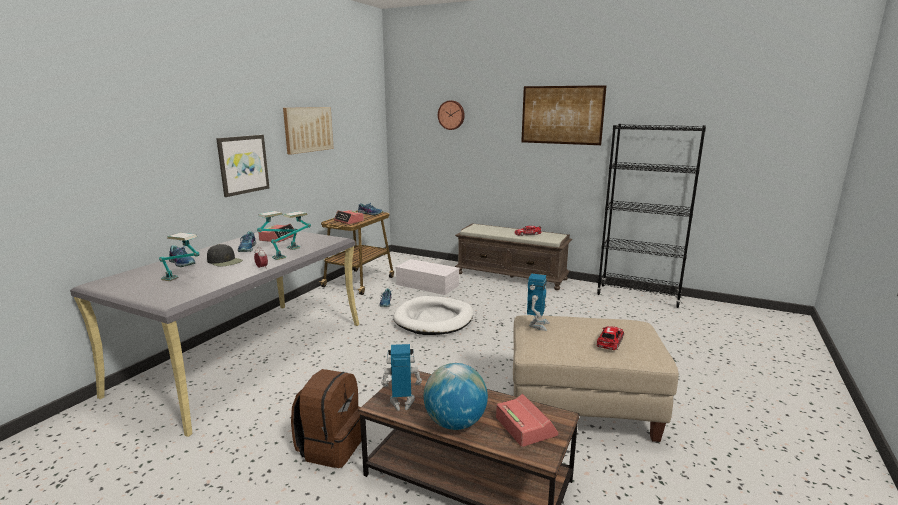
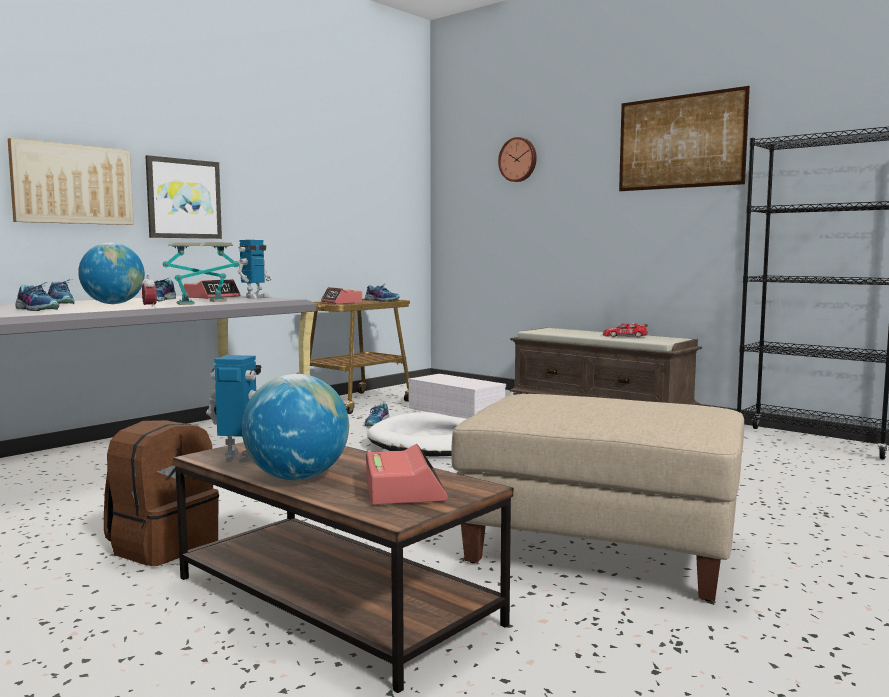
camera: 15 degrees right, 10 degrees down
table lamp [159,233,200,281] -> shoe [15,282,59,311]
black cap [207,244,243,267] -> globe [78,243,145,304]
picture [283,107,334,155] -> picture moved to [8,138,134,225]
toy robot [527,273,550,331] -> toy robot moved to [238,240,272,299]
toy car [597,326,624,350] -> none

